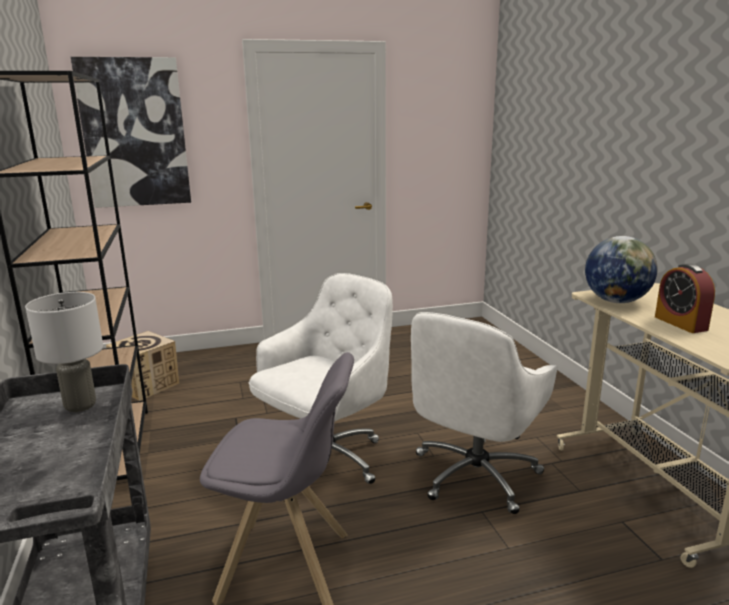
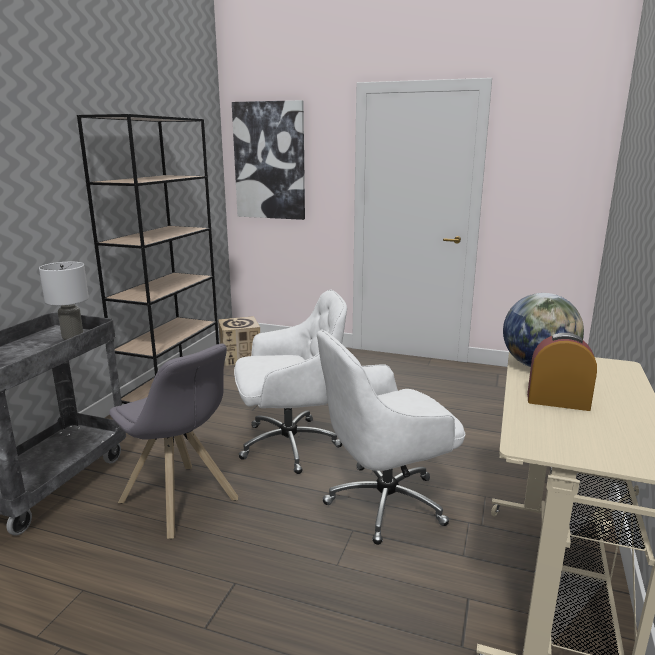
camera: 35 degrees right, 0 degrees up
alarm clock [655,264,715,333] -> alarm clock turned 90 degrees clockwise [527,333,597,411]

